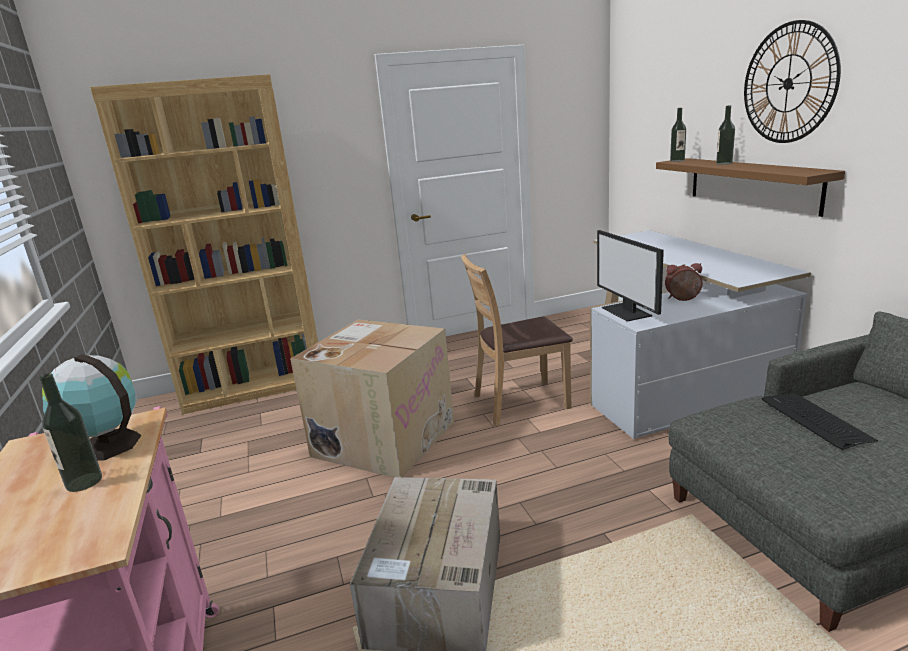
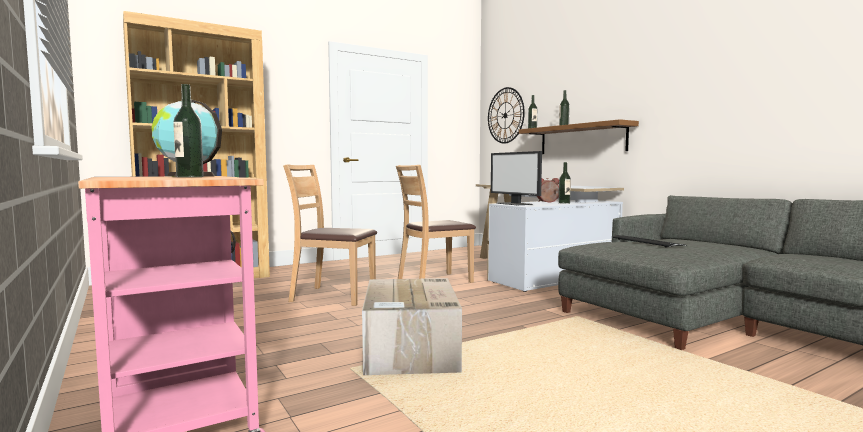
camera: 15 degrees left, 15 degrees down
cardboard box [290,320,454,477] -> brown chair [283,164,377,306]
wall clock [744,20,841,143] -> wall clock moved to [488,87,525,144]
none -> bottle [559,162,571,204]

